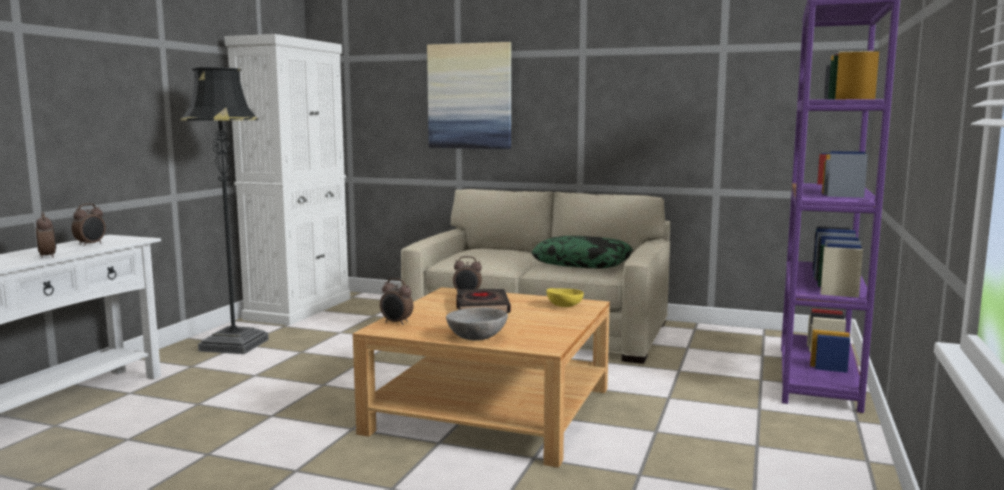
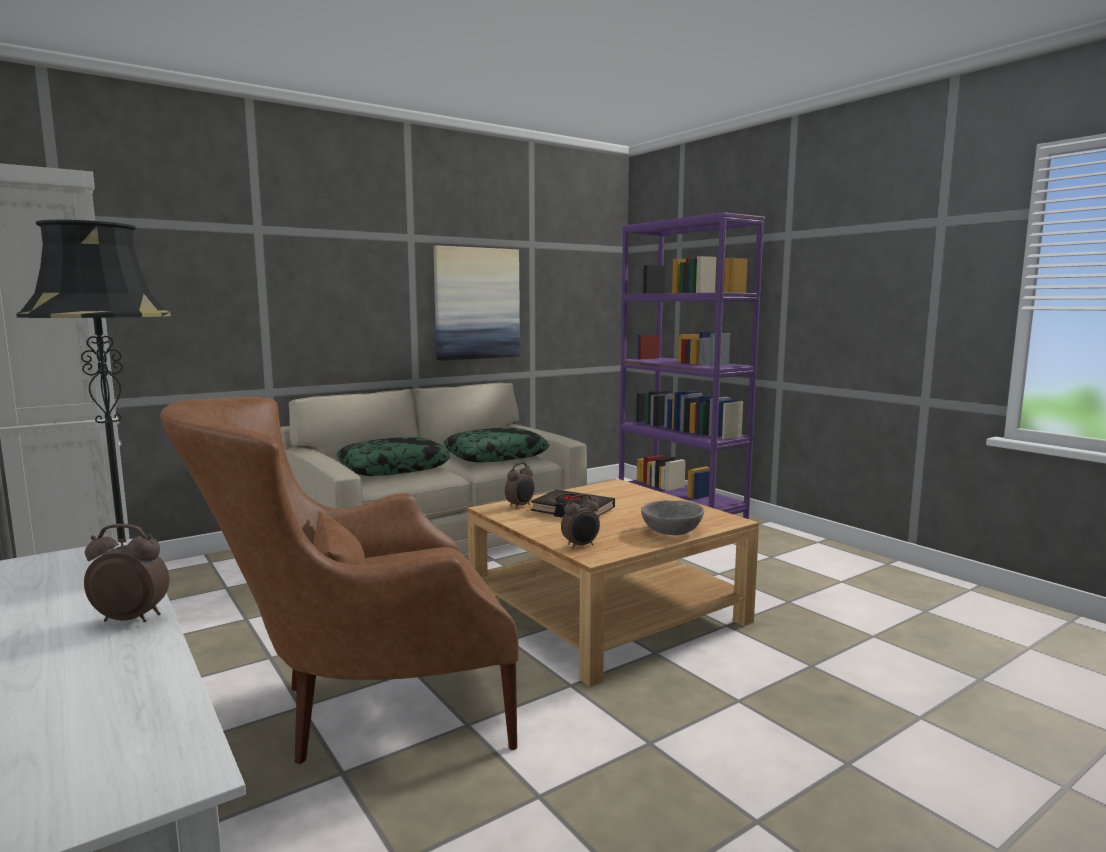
camera: 55 degrees left, 0 degrees up
alarm clock [72,203,105,246] -> none
picture [427,42,511,149] -> picture moved to [433,245,520,361]
yellow bowl [546,288,584,307] -> none
none -> brown armchair [160,397,519,764]
none -> pillow [337,437,451,476]

